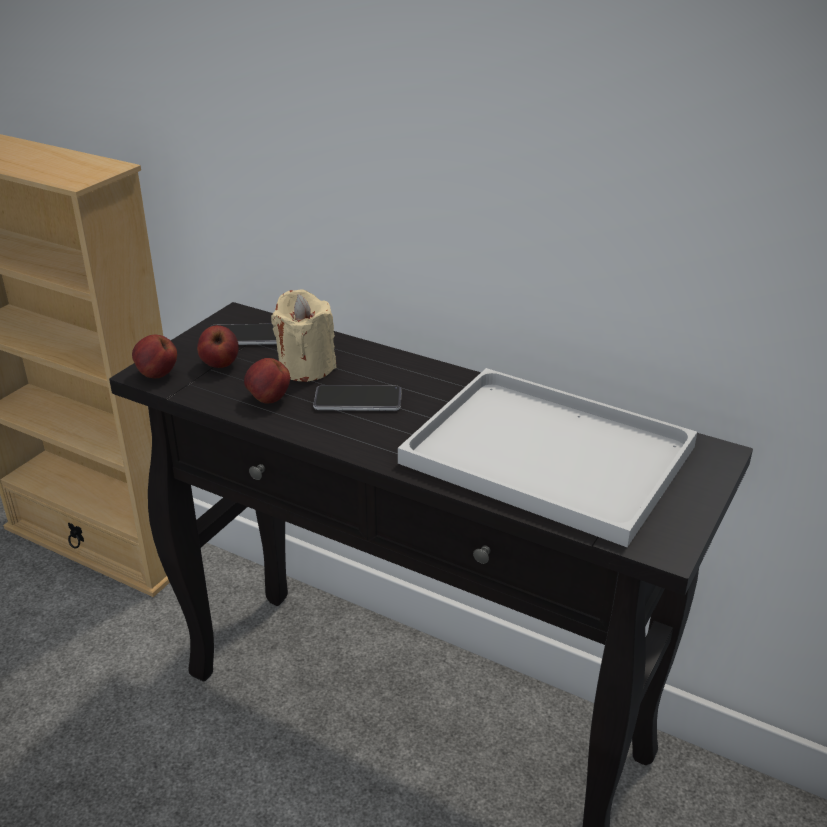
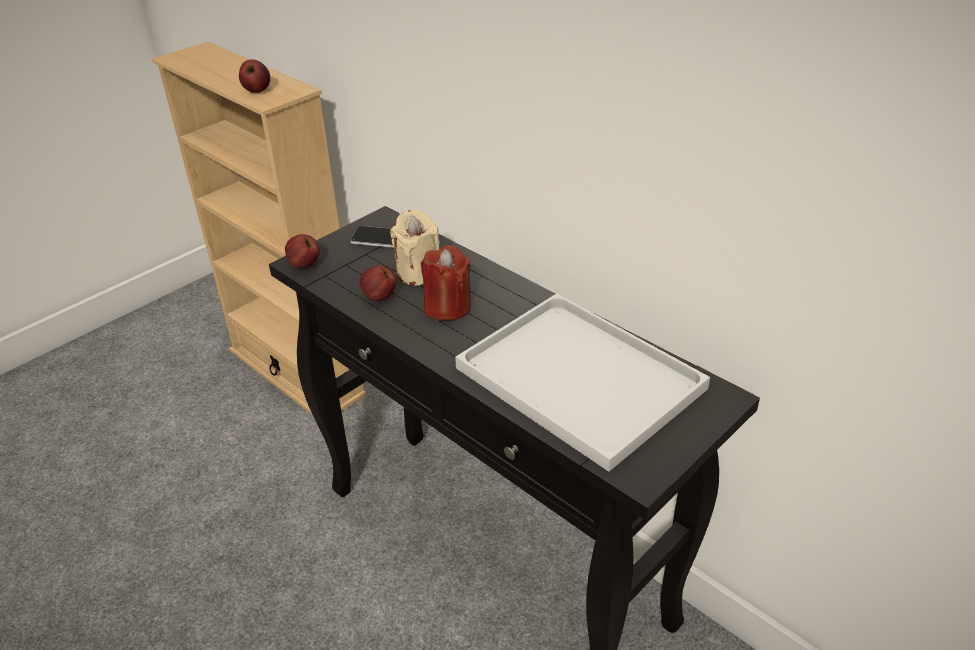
camera: 15 degrees right, 5 degrees up
apple [197,325,239,368] -> apple moved to [239,59,270,93]
phone [313,385,402,411] -> red candle [421,245,471,321]

